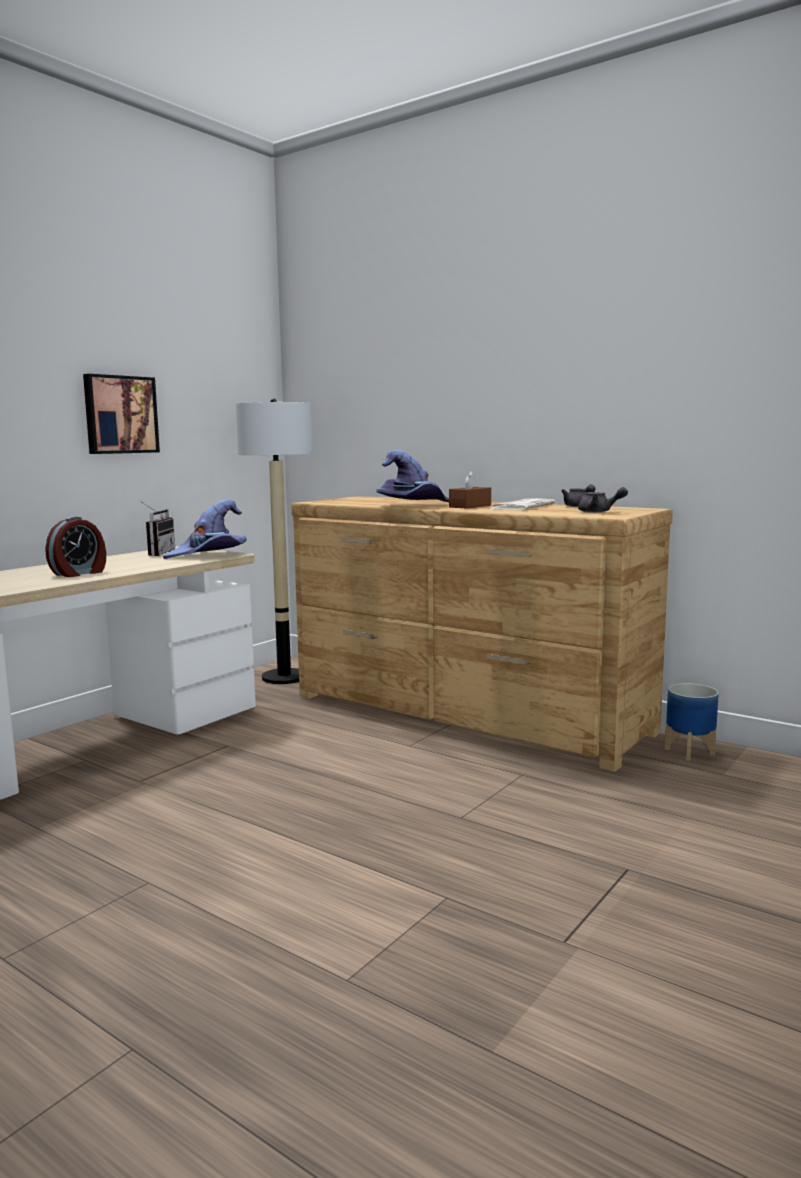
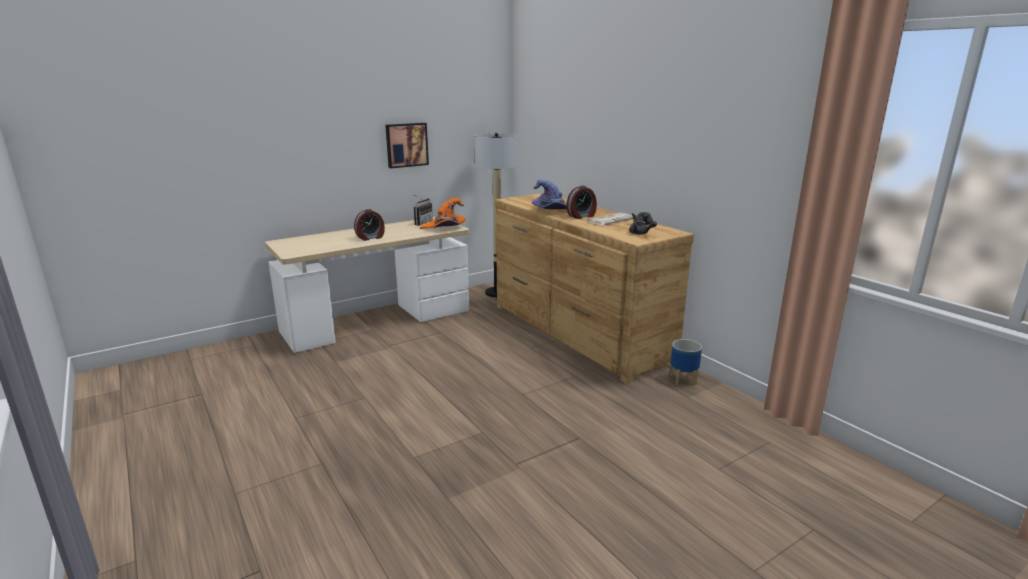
camera: 20 degrees right, 10 degrees up
purple hat [163,500,247,559] -> orange hat [420,198,466,229]
brown tissue box [449,470,491,509] -> alarm clock [566,186,597,219]

